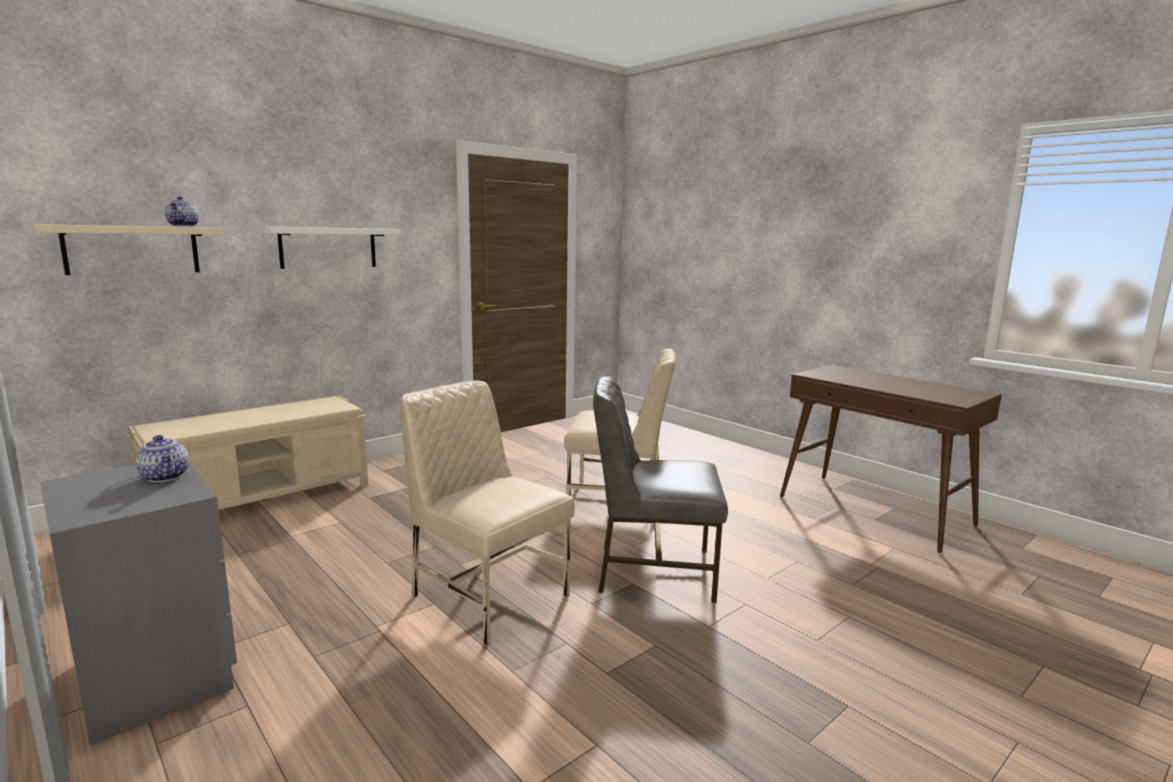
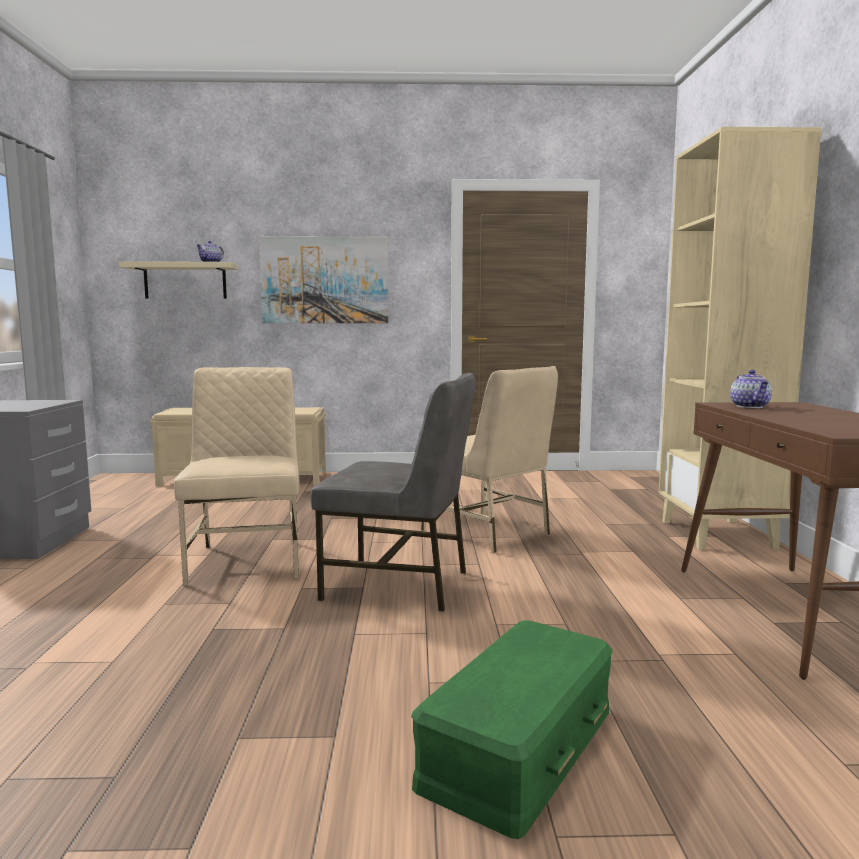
camera: 40 degrees right, 5 degrees down
teapot [136,435,189,482] -> teapot moved to [730,370,772,408]
white shelf [260,226,401,269] -> picture [259,236,388,323]
grey chair [593,376,728,603] -> grey chair turned 150 degrees clockwise [311,373,476,612]
none -> green storage box [411,620,613,839]
none -> beige bookcase [659,127,821,550]

